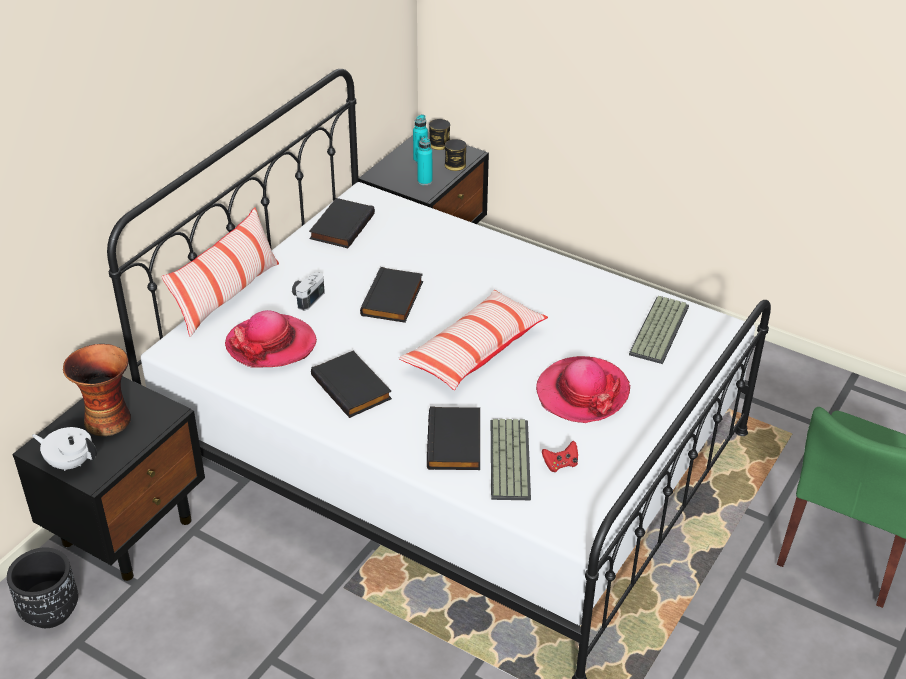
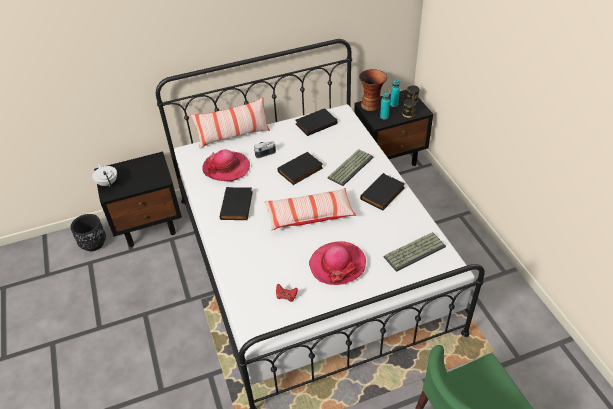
camera: 40 degrees right, 5 degrees up
vase [63,344,131,436] -> vase moved to [359,69,387,111]
black book [427,406,480,470] -> black book moved to [360,173,405,210]
keyboard [491,419,531,500] -> keyboard moved to [328,149,374,186]

